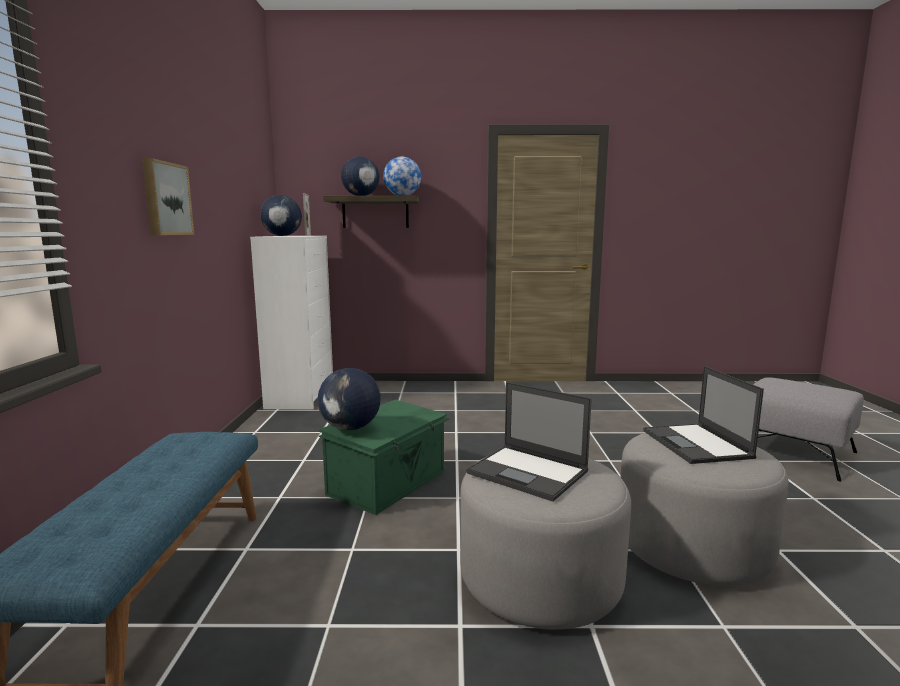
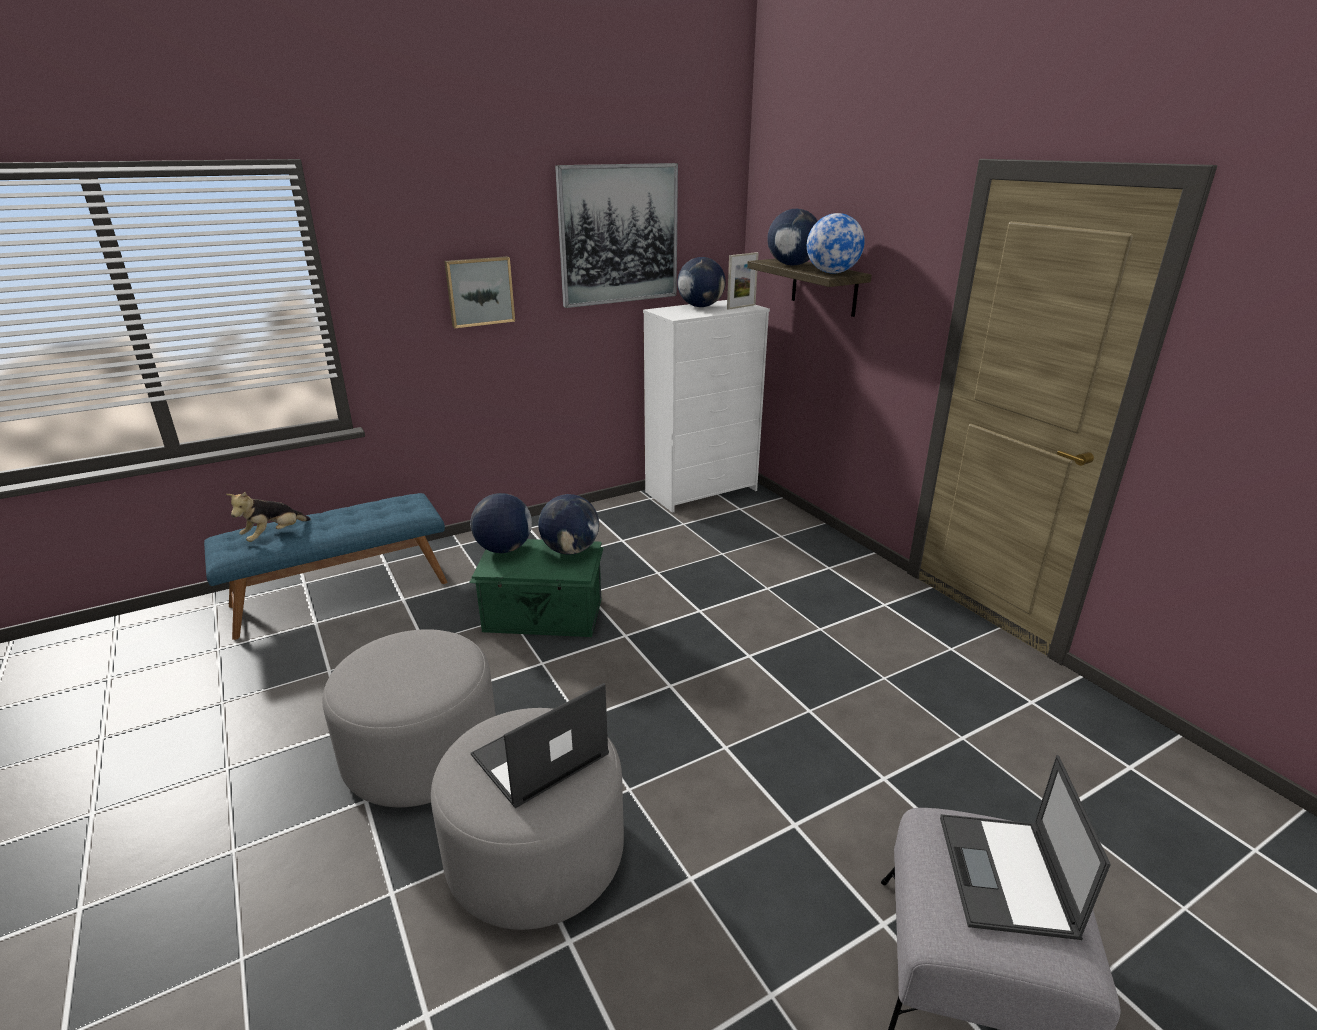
camera: 60 degrees right, 15 degrees up
laptop [466,382,592,502] -> laptop moved to [940,755,1111,940]
none -> plush toy [226,492,311,542]
none -> globe [538,494,599,555]
none -> picture [555,163,678,308]

